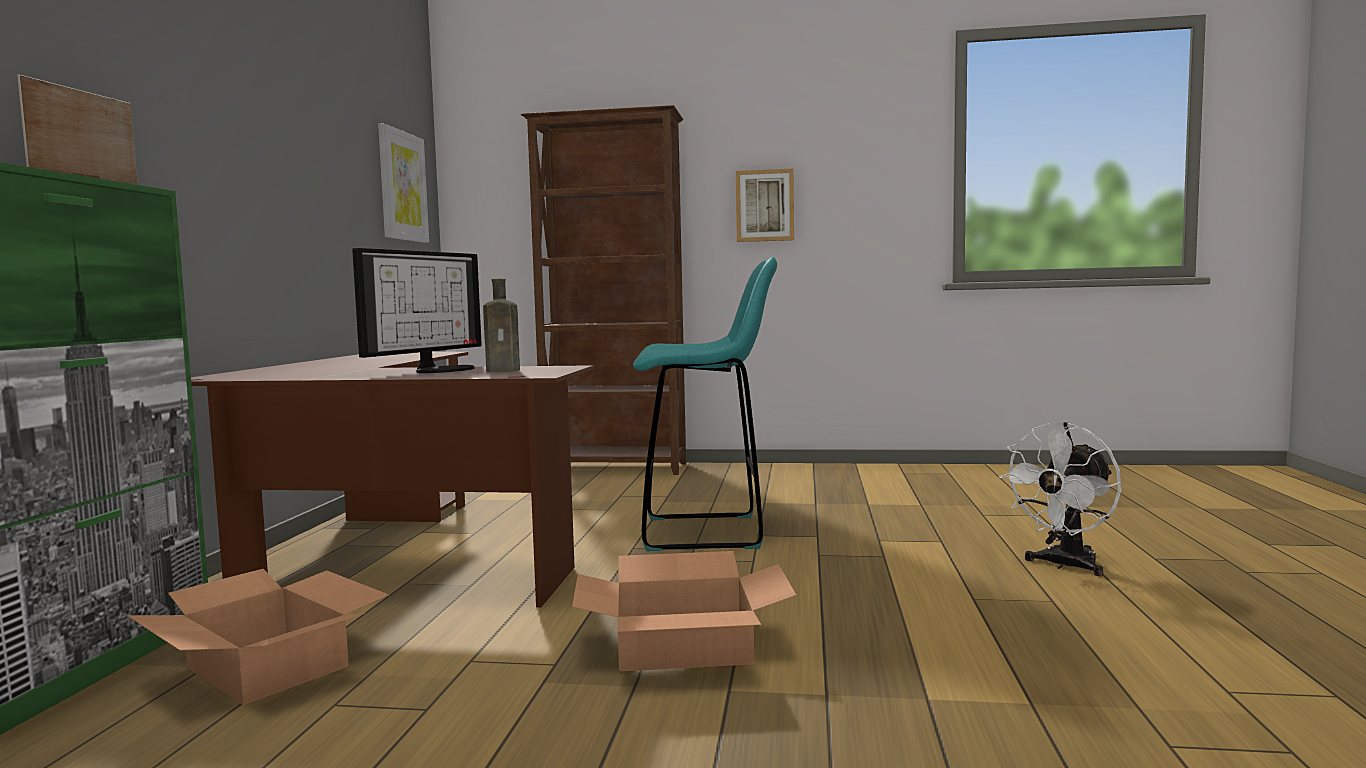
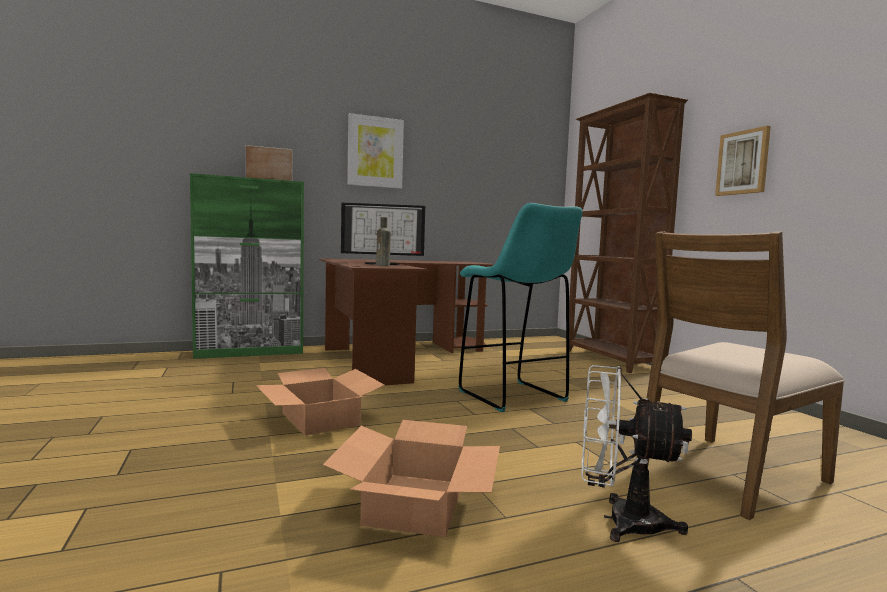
camera: 60 degrees right, 0 degrees up
cardboard box [127,569,389,705] -> cardboard box moved to [323,420,500,537]
picture [378,123,429,243] -> picture moved to [347,113,404,189]
none -> brown chair [647,232,845,520]

